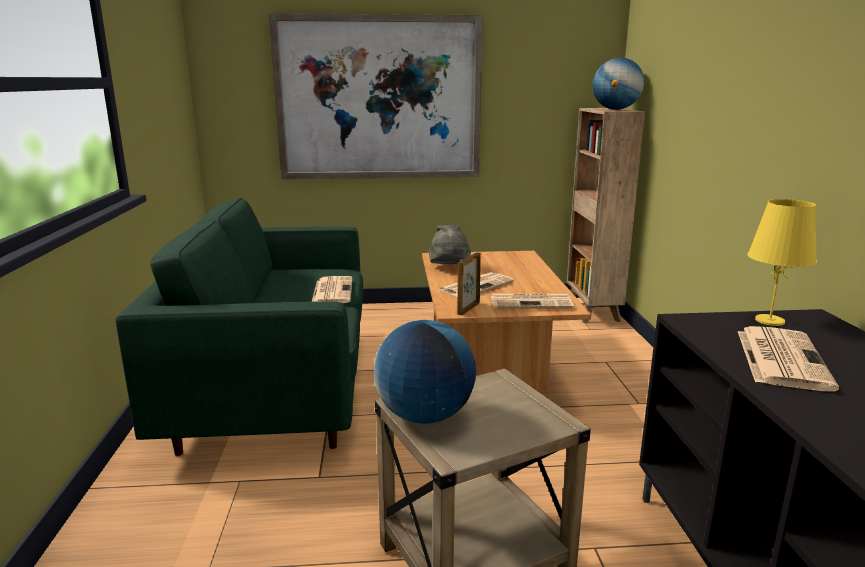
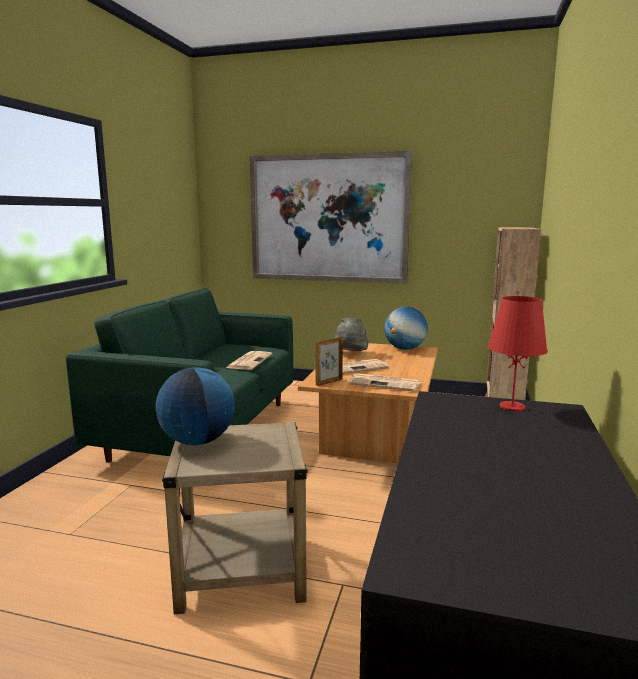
camera: 20 degrees right, 5 degrees down
globe [593,58,644,110] -> globe moved to [385,307,428,350]
newspaper [738,326,839,391] -> none
yellow table lamp [747,199,817,326] -> red table lamp [488,296,548,411]

